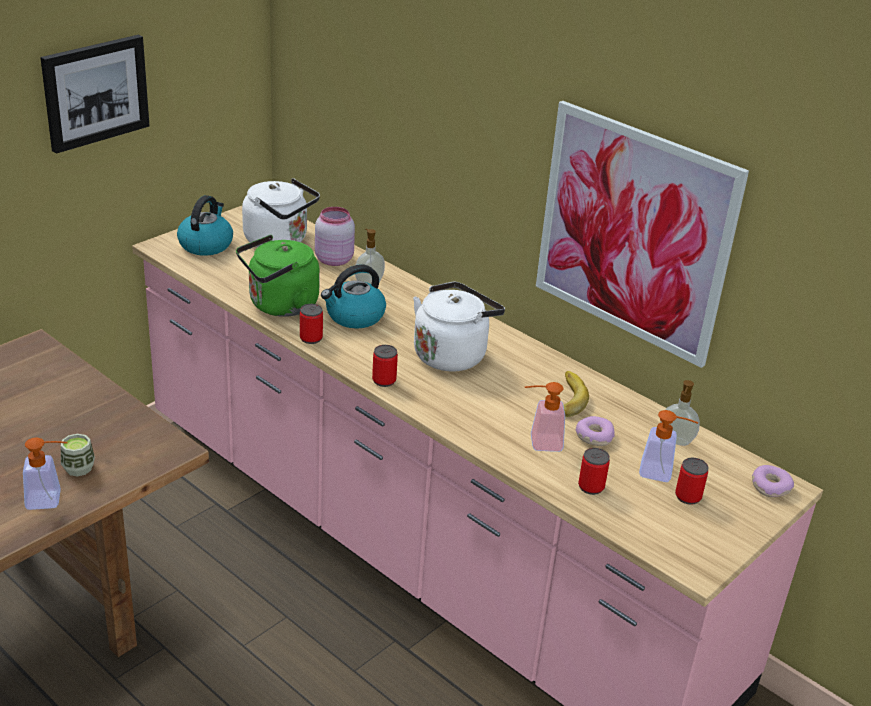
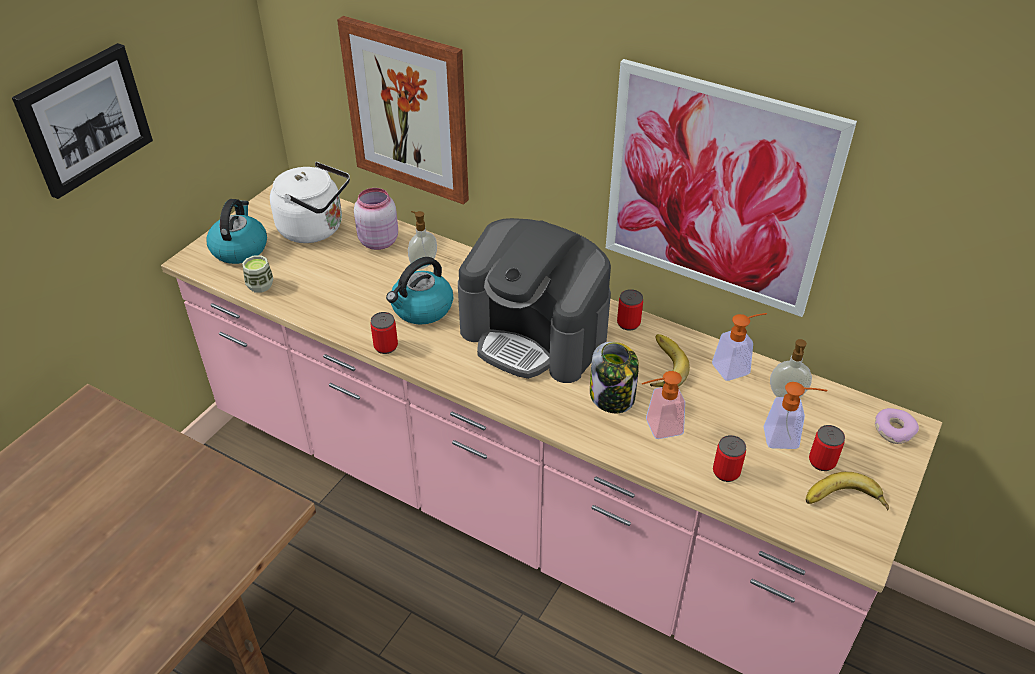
camera: 10 degrees left, 10 degrees up
soap dispenser [23,437,68,510] -> soap dispenser moved to [712,313,767,381]
cup [61,434,95,477] -> cup moved to [242,255,273,293]
green kettle [236,235,320,317] -> none
can [372,345,398,387] -> can moved to [617,289,643,331]
white kettle [413,281,505,372] -> coffee machine [458,218,611,383]
donut [576,416,615,446] -> none
none -> picture [337,16,469,205]
none -> jar [590,342,639,413]
none -> banana [806,472,889,510]

